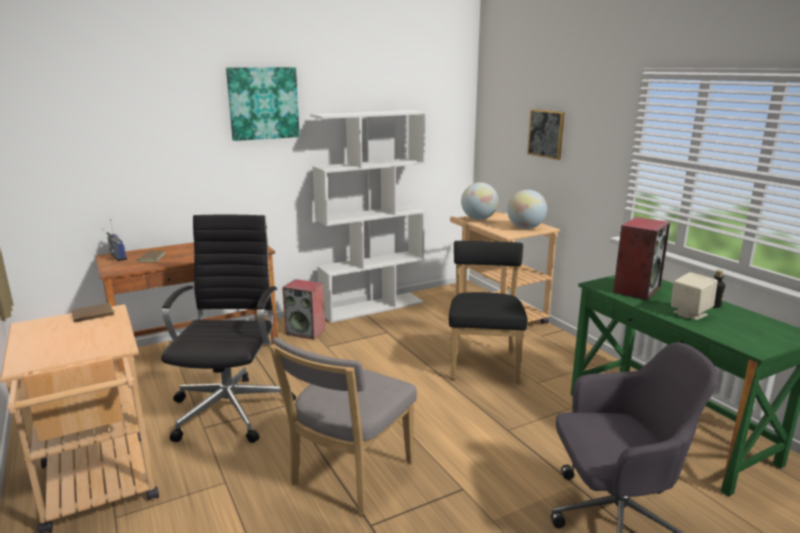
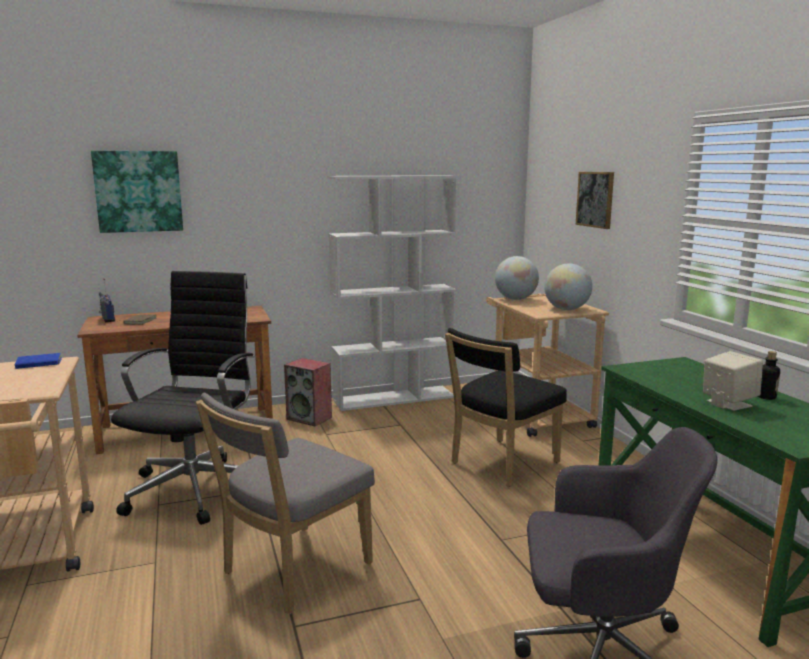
camera: 10 degrees right, 5 degrees down
brown book [71,303,115,323] -> blue book [15,353,62,369]
picture [226,67,300,141] -> picture moved to [91,151,183,233]
black chair [449,241,527,383] -> black chair turned 150 degrees counterclockwise [445,328,567,487]
speaker [613,217,670,300] -> none

